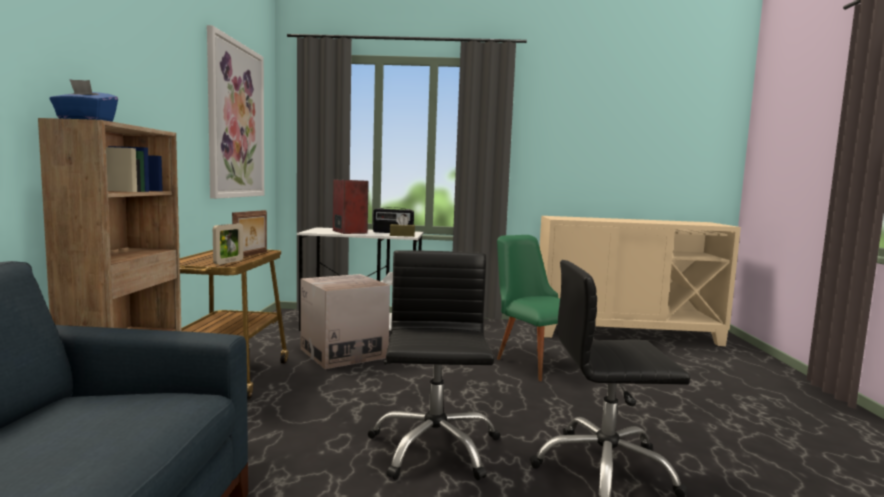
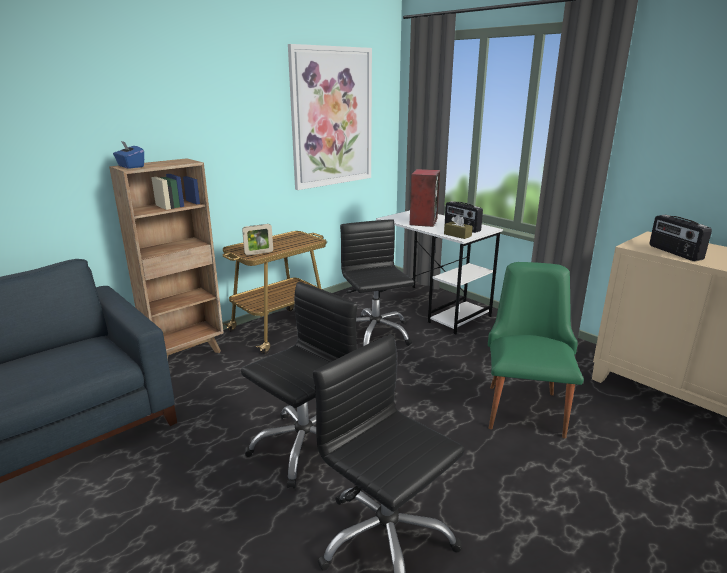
camera: 45 degrees right, 15 degrees up
picture frame [232,210,267,257] -> none
cardboard box [300,274,390,369] -> black office chair [340,219,414,346]
none -> radio [650,215,712,261]

